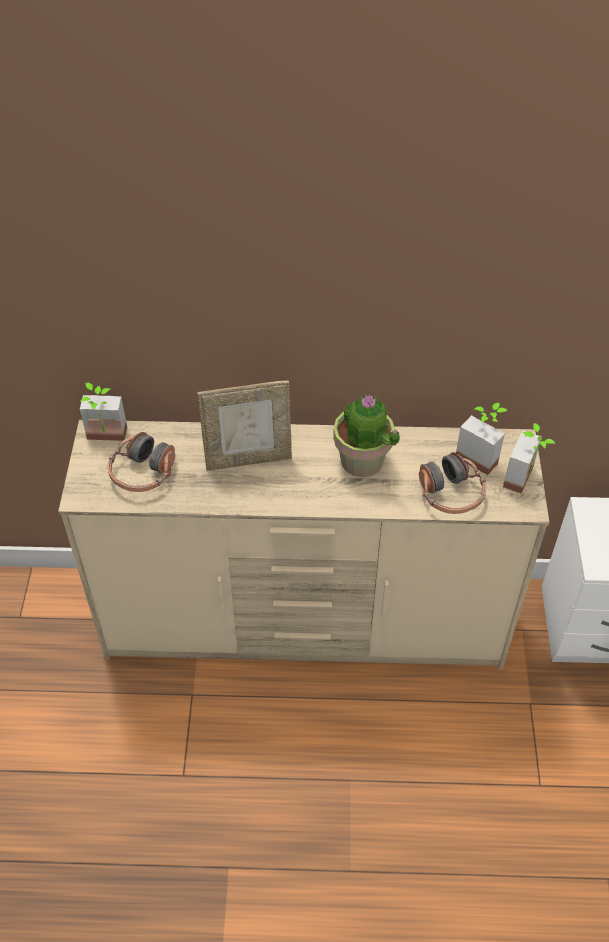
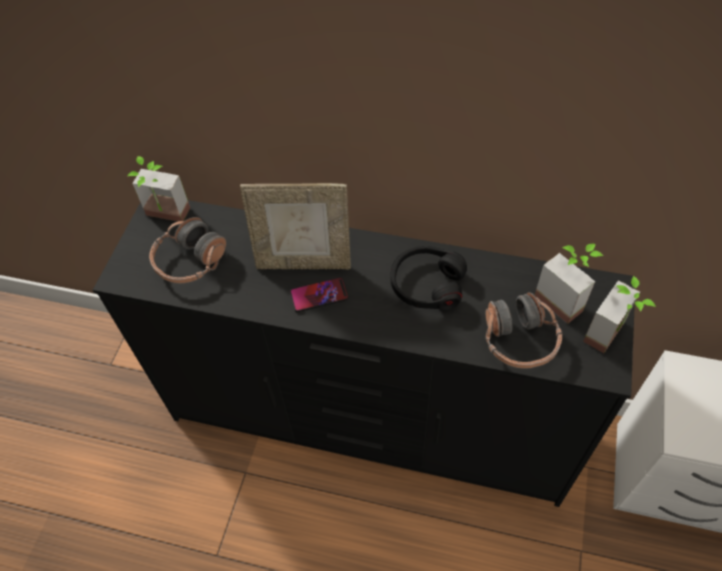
camera: 15 degrees right, 5 degrees up
beige dresser [58,420,550,669] -> black dresser [93,200,636,507]
potted plant [333,395,400,477] -> black headphones [390,246,467,310]
none -> phone [290,277,349,312]

